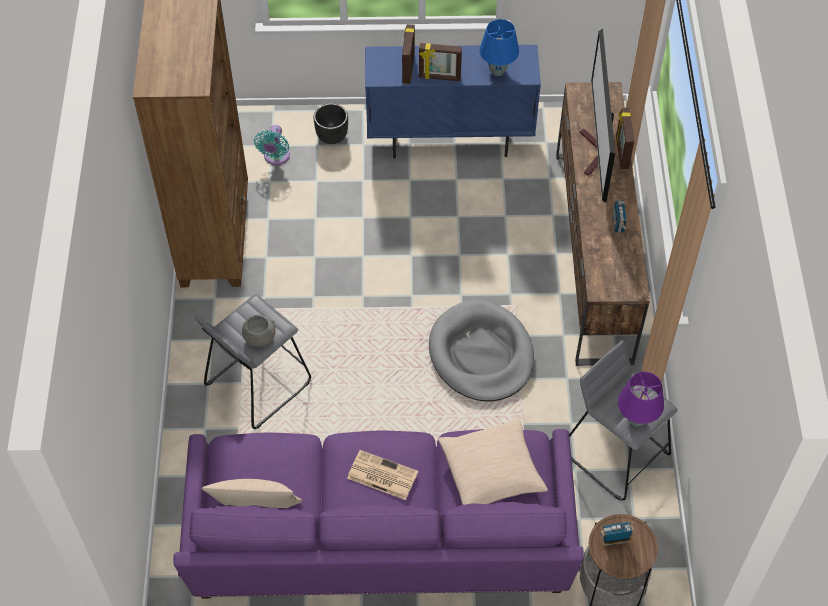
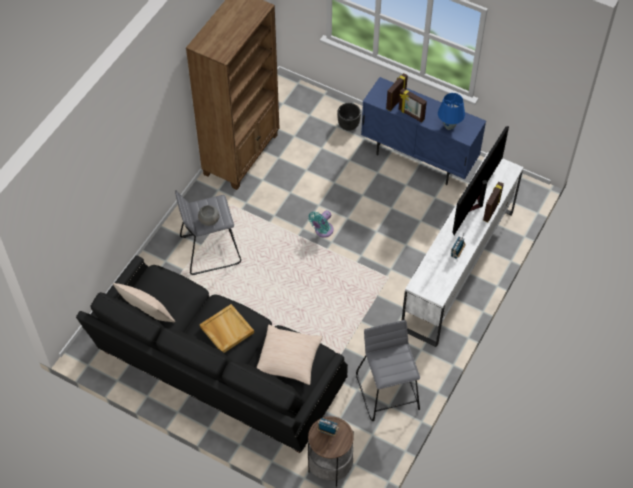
camera: 30 degrees right, 0 degrees up
purple sofa [173,429,584,598] -> black sofa [76,256,348,453]
turquoise fan [254,125,290,165] -> turquoise fan moved to [308,210,334,238]
newspaper [347,450,418,500] -> beige tray [200,304,254,353]
grey dog bed [429,300,534,401] -> none
brown tv stand [556,82,650,366] -> white tv stand [402,152,524,347]
purple table lamp [618,371,664,426] -> none

